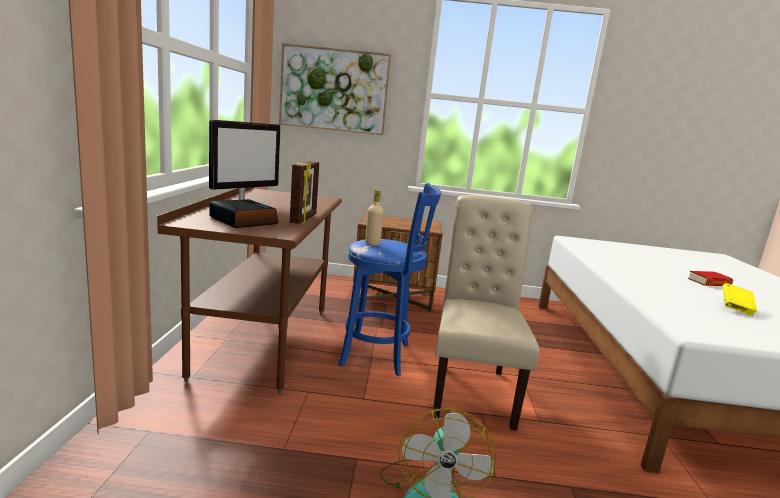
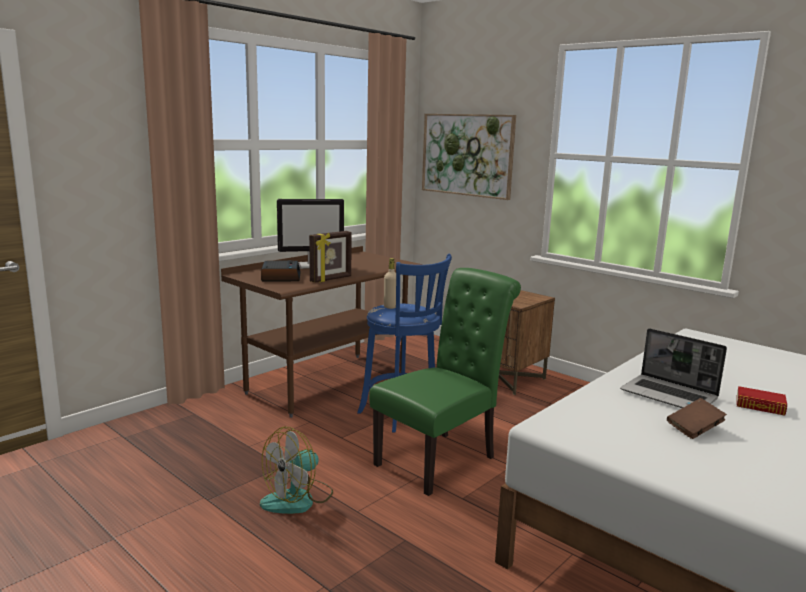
camera: 40 degrees right, 0 degrees up
beige chair [433,195,539,430] -> green chair [369,268,521,496]
yellow book [723,283,757,316] -> brown book [667,398,727,439]
none -> laptop [620,328,727,408]

